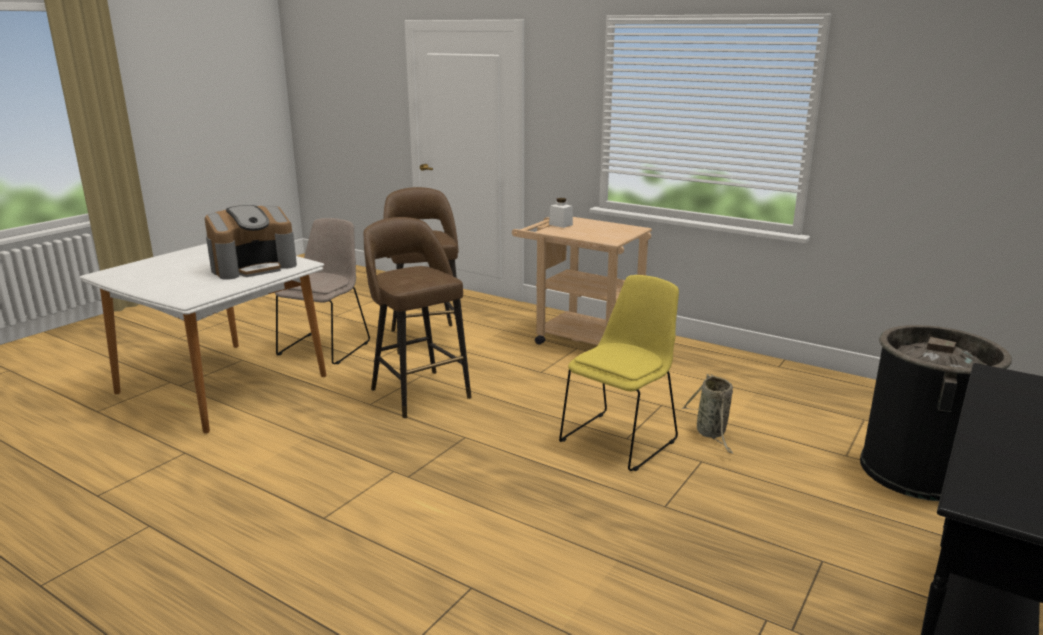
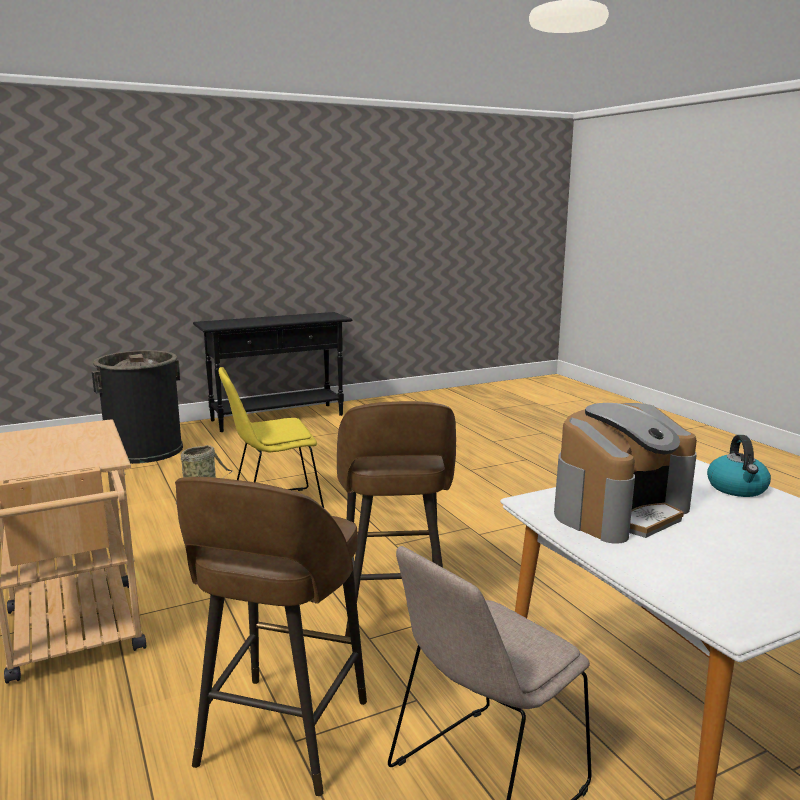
camera: 150 degrees left, 5 degrees down
coffee machine [205,205,297,280] -> coffee machine turned 150 degrees clockwise [554,403,697,544]
white jar [549,198,573,228] -> none
none -> kettle [707,435,771,497]

